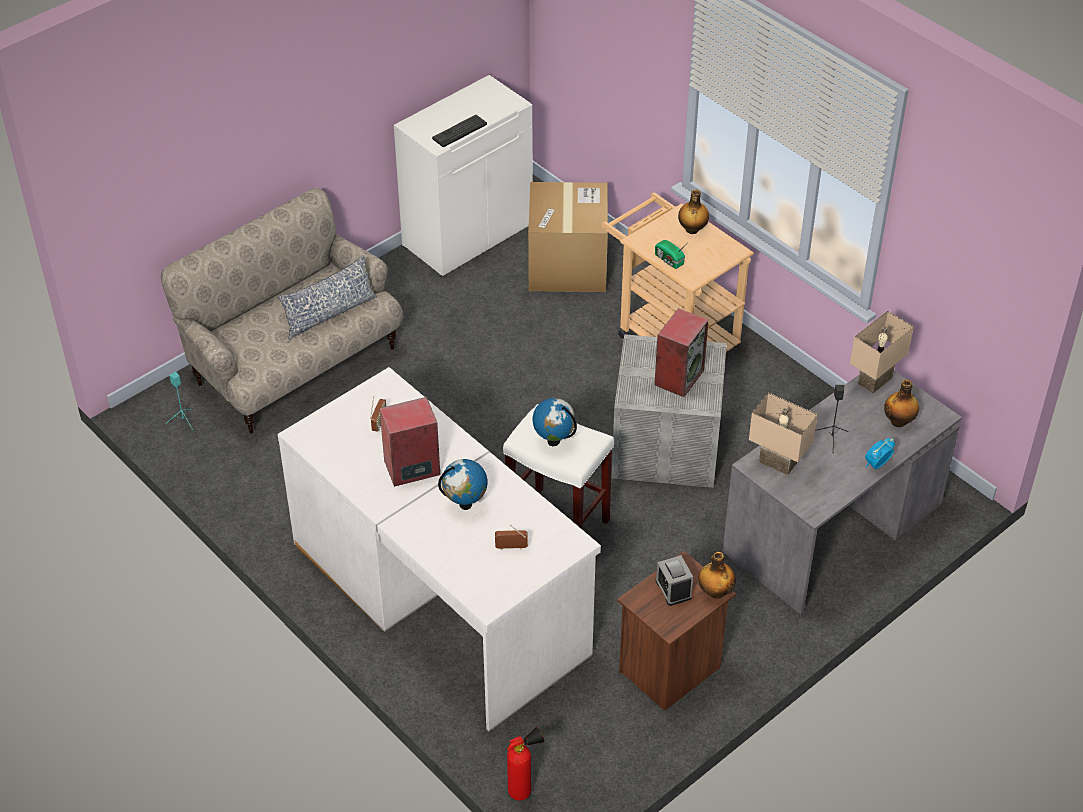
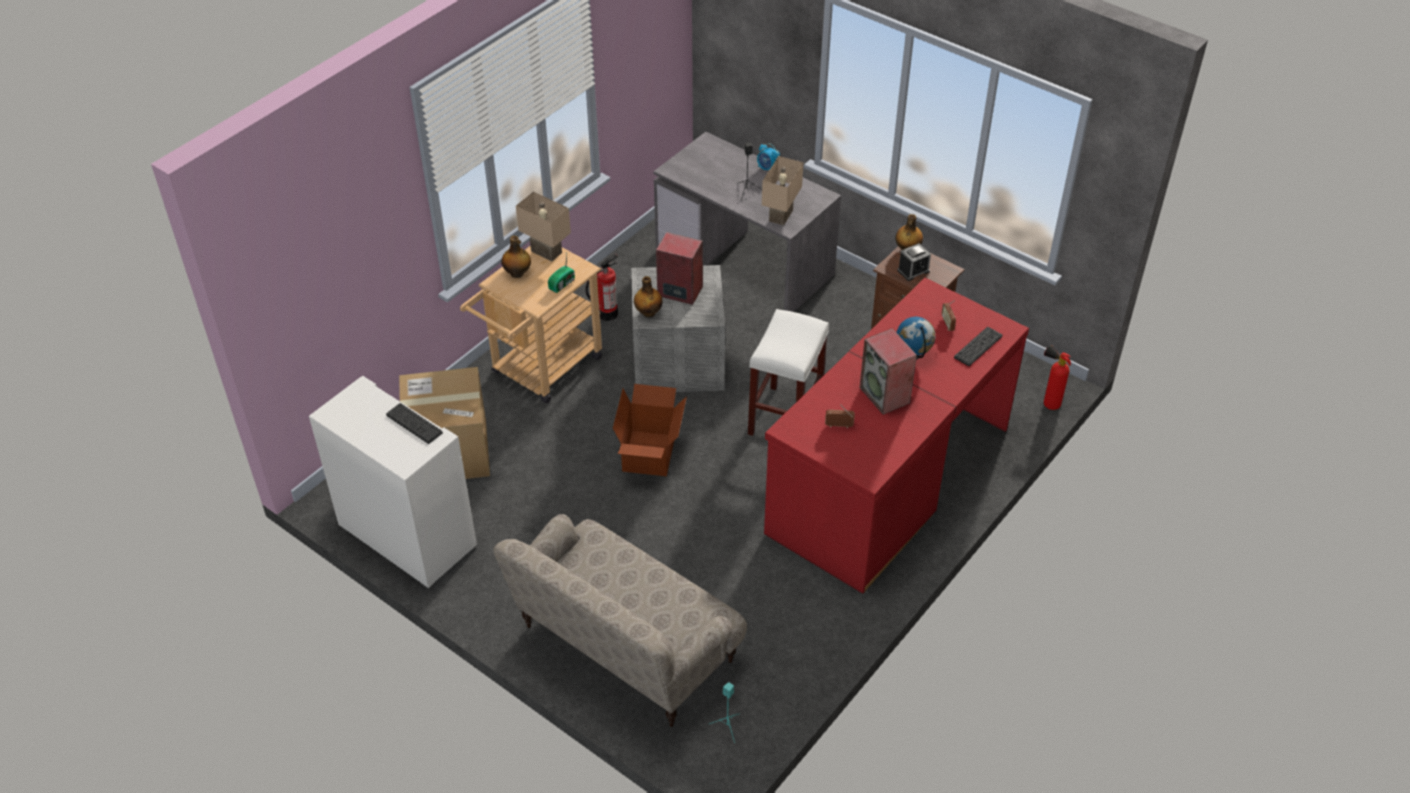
camera: 100 degrees left, 0 degrees up
pillow [278,255,377,340] -> none
white desk [278,367,601,732] -> red desk [764,278,1029,593]
globe [533,398,577,446] -> none
beige table lamp [850,311,914,393] -> beige table lamp moved to [516,192,571,262]
bottle [884,379,919,427] -> bottle moved to [634,276,663,318]
none -> fire extinguisher [585,254,618,321]
none -> cardboard box [613,384,687,476]
none -> keyboard [954,327,1002,366]

